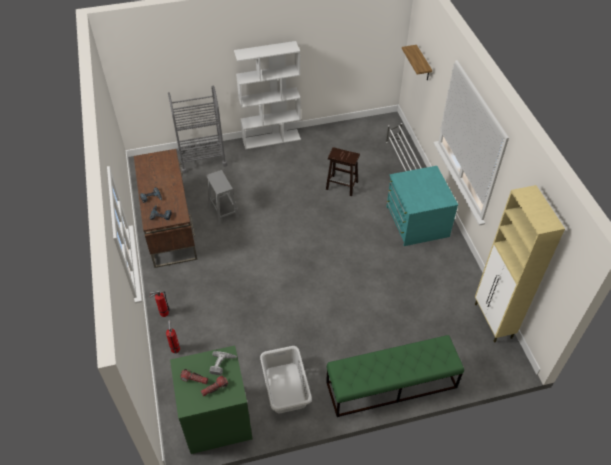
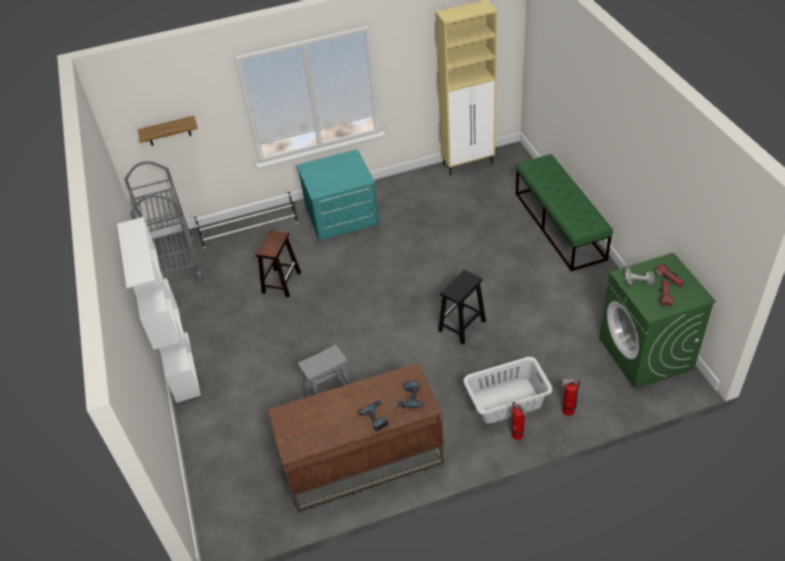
camera: 90 degrees left, 5 degrees down
grey cart [168,85,228,174] -> grey cart moved to [125,161,203,279]
grey laundry basket [260,346,312,413] -> grey laundry basket moved to [463,357,553,424]
none -> black stool [438,270,486,345]

